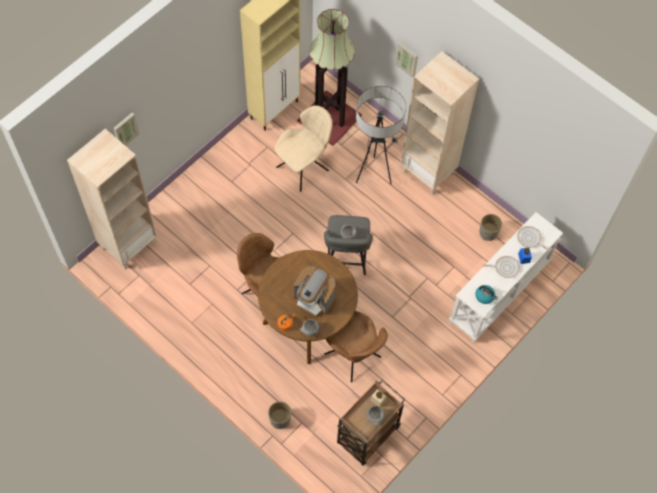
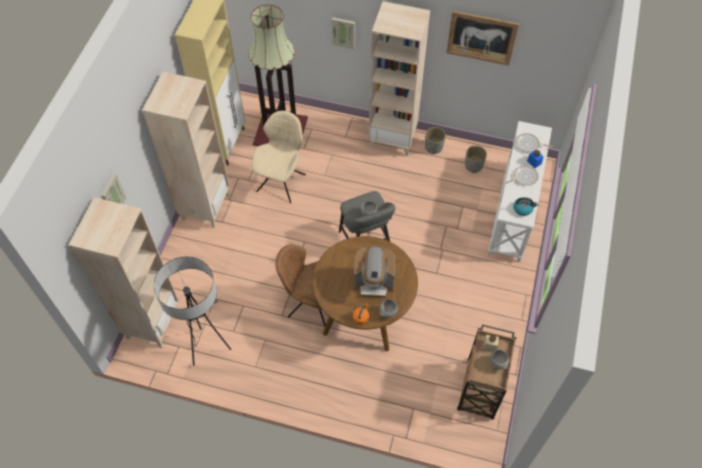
camera: 25 degrees left, 5 degrees down
grey planter [268,401,291,429] -> grey planter moved to [425,127,446,154]
brown chair [324,311,388,383] -> none
floor lamp [356,86,406,184] -> floor lamp moved to [154,257,231,366]
none -> beige bookcase [142,72,230,228]
none -> picture [446,11,519,66]

